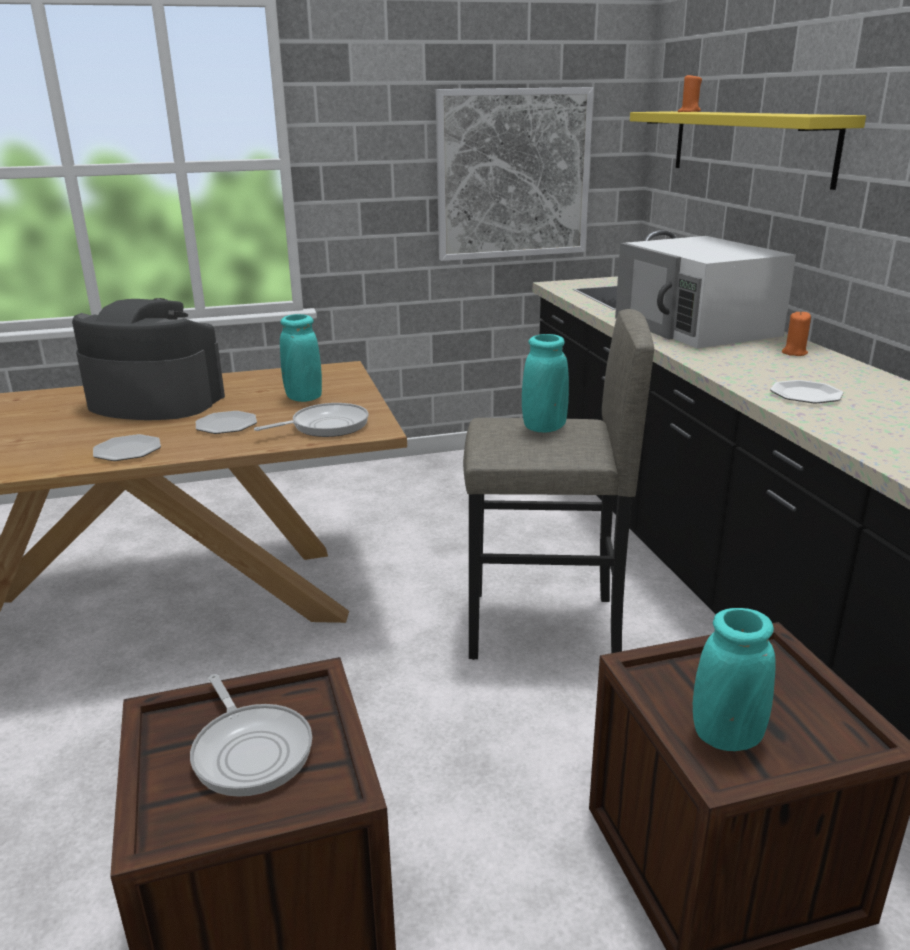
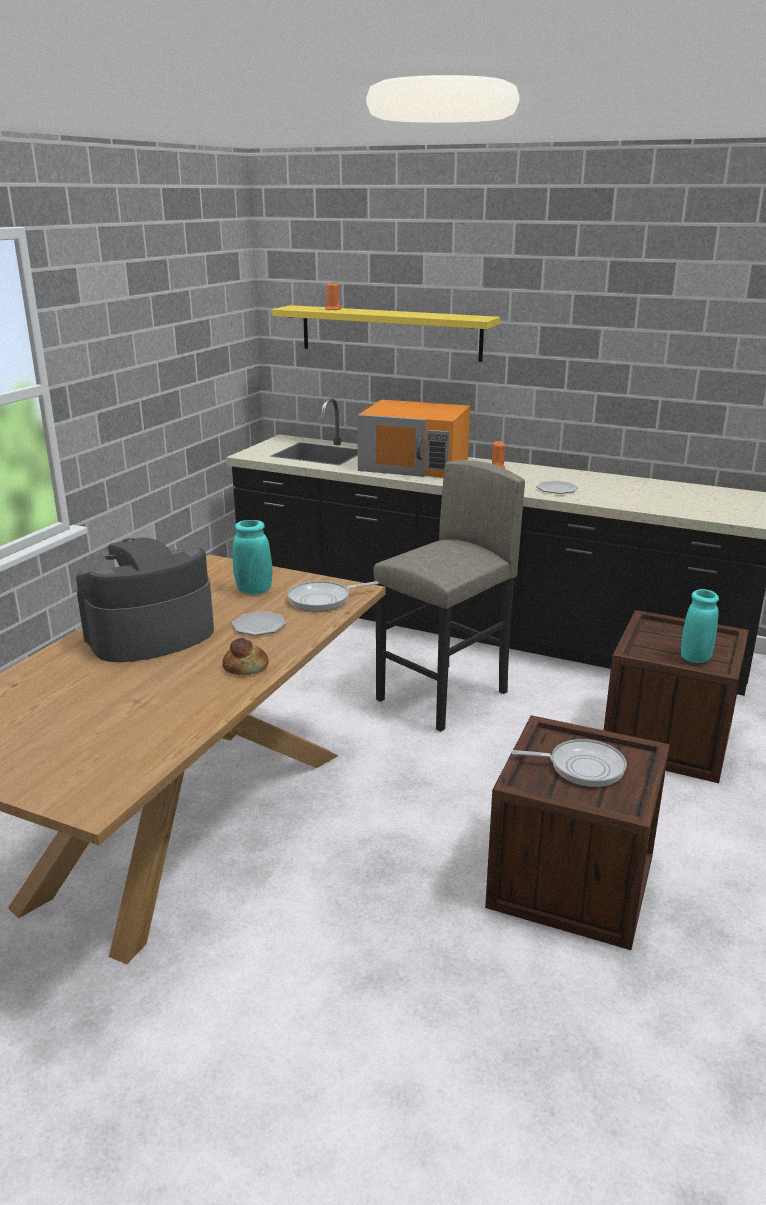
camera: 50 degrees left, 0 degrees up
plate [93,434,161,461] -> bread [222,638,269,675]
frying pan [254,403,369,437] -> frying pan turned 120 degrees counterclockwise [288,581,379,612]
picture [436,87,594,261] -> none
turquoise vase [522,334,569,433] -> none
white microwave [615,236,796,348] -> orange microwave [357,400,470,478]

